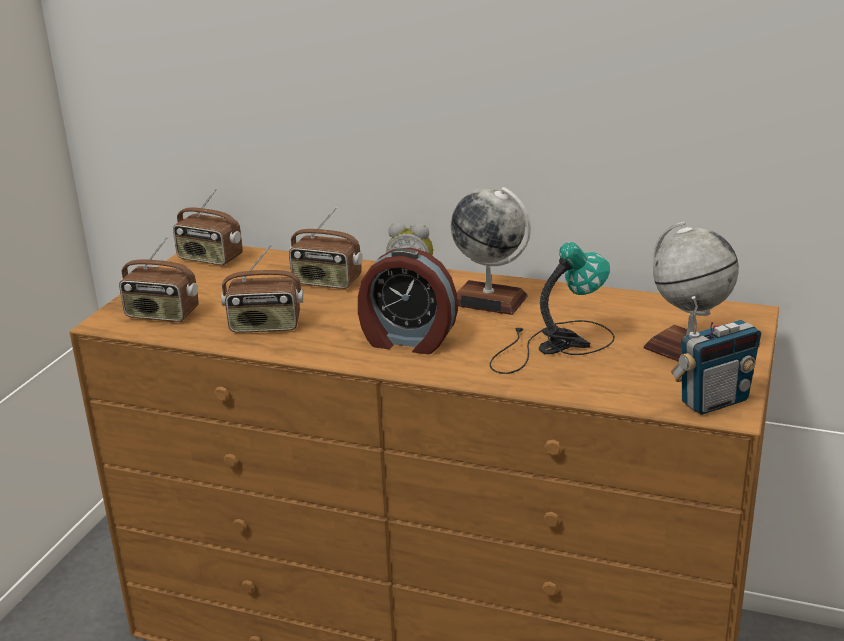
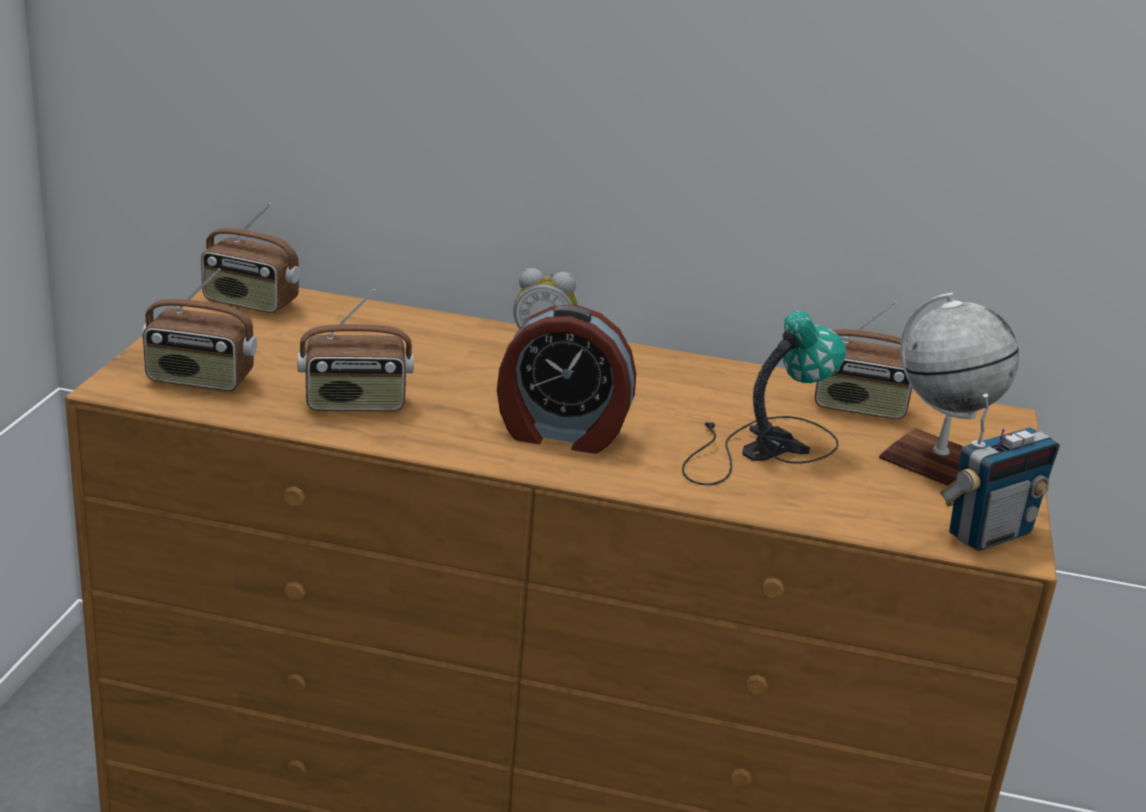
camera: 10 degrees left, 0 degrees up
radio [289,207,362,289] -> radio moved to [815,302,912,419]
globe [451,187,531,315] -> none

